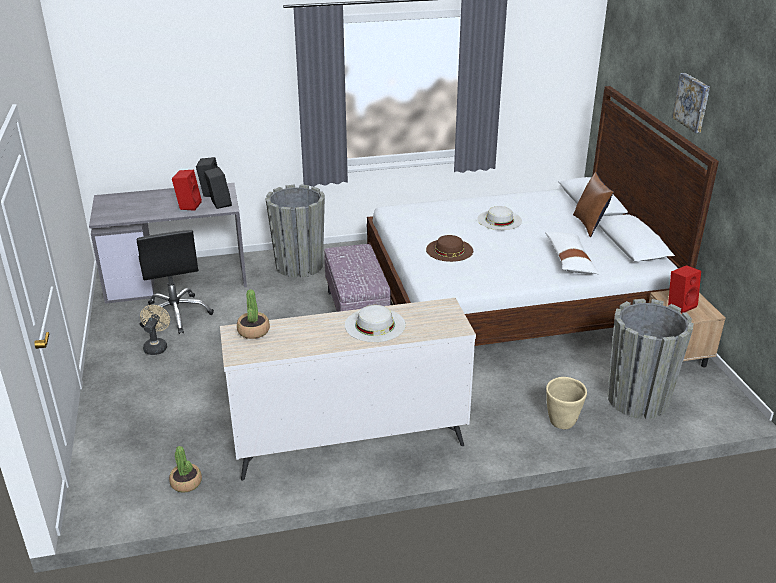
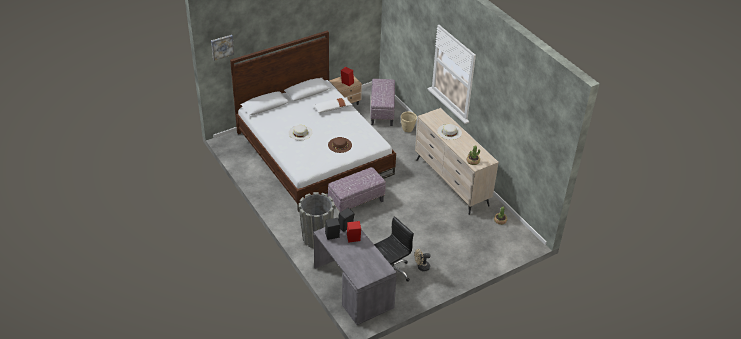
camera: 110 degrees left, 10 degrees up
brown pillow [573,172,614,237] -> none
grey planter [607,299,694,419] -> ottoman [370,79,395,126]
picture [672,73,710,133] -> picture moved to [211,35,234,61]

